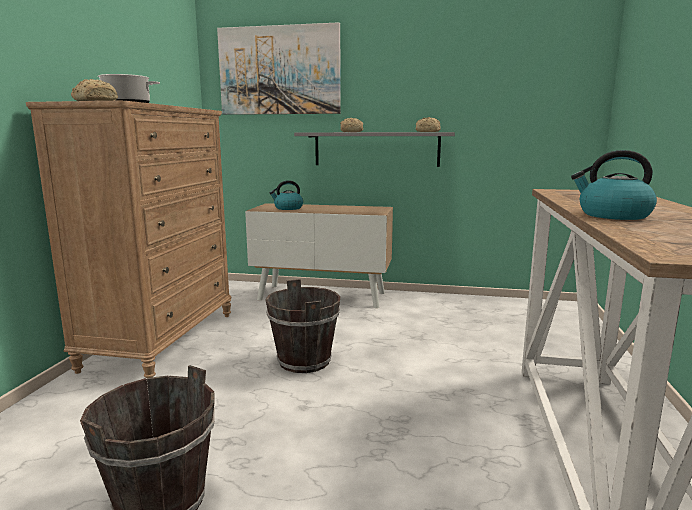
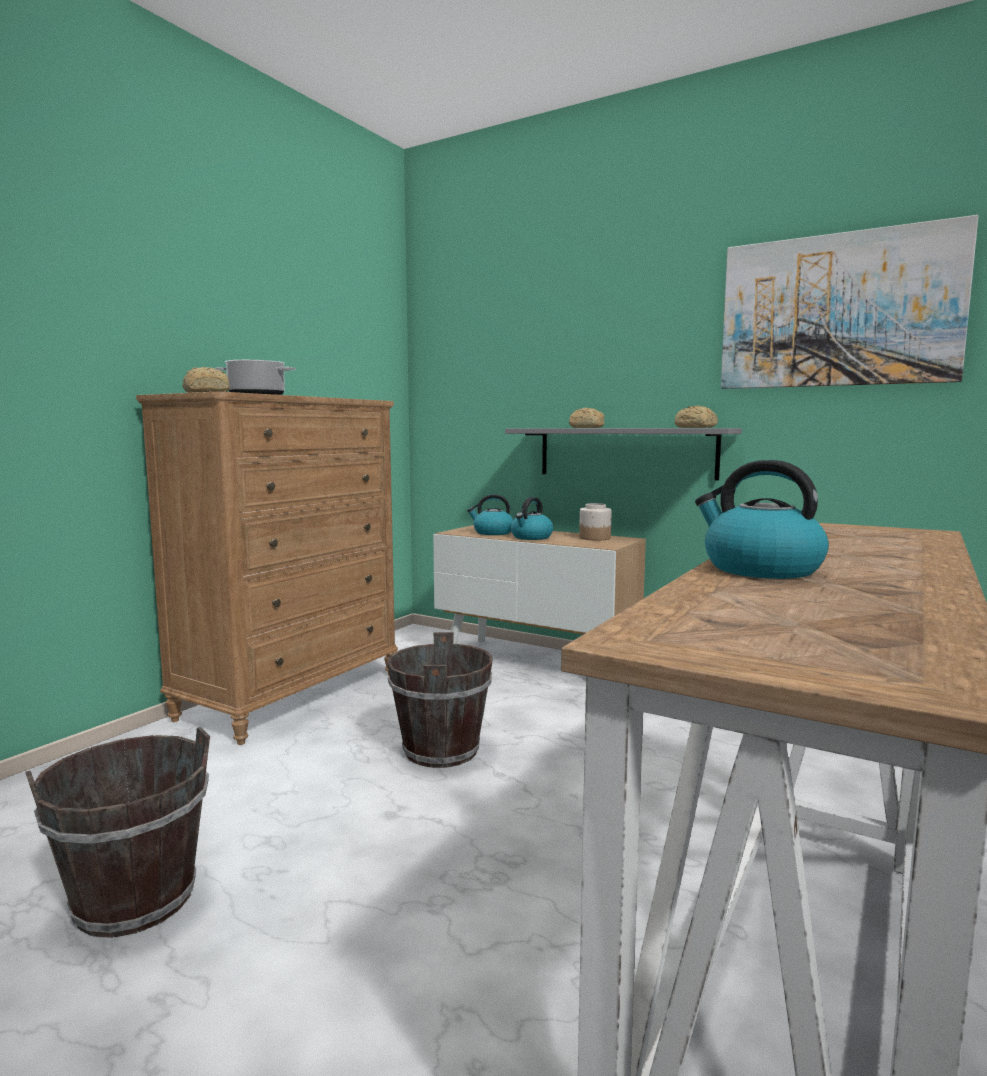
camera: 20 degrees right, 5 degrees down
picture [217,22,341,115] -> picture moved to [721,215,978,389]
none -> kettle [511,497,553,540]
none -> jar [579,503,612,541]

